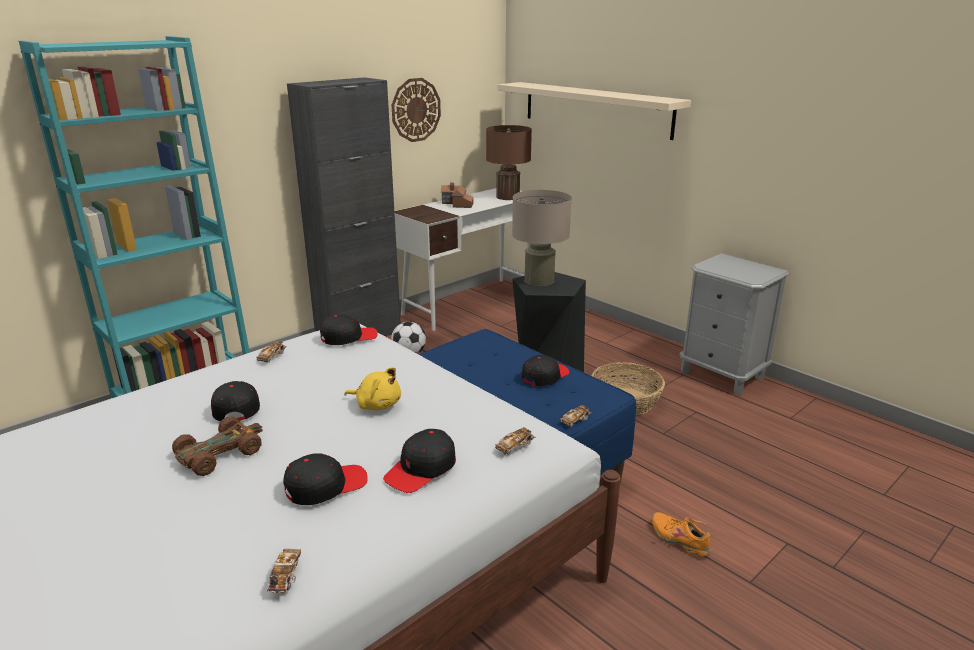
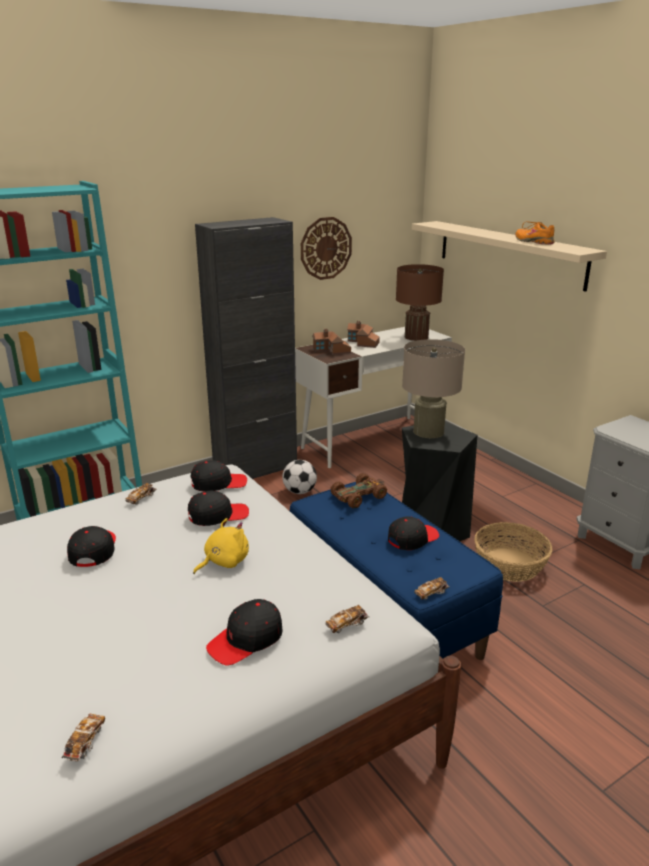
camera: 10 degrees right, 0 degrees up
brown toy car [172,416,263,476] -> brown toy car moved to [331,473,387,508]
black cap [283,453,368,505] -> black cap moved to [188,491,249,526]
yellow plush toy [344,367,401,410] -> yellow plush toy turned 75 degrees counterclockwise [193,518,249,574]
orange shoe [652,512,711,558] -> orange shoe moved to [515,221,555,245]
none -> toy house [312,329,351,355]

